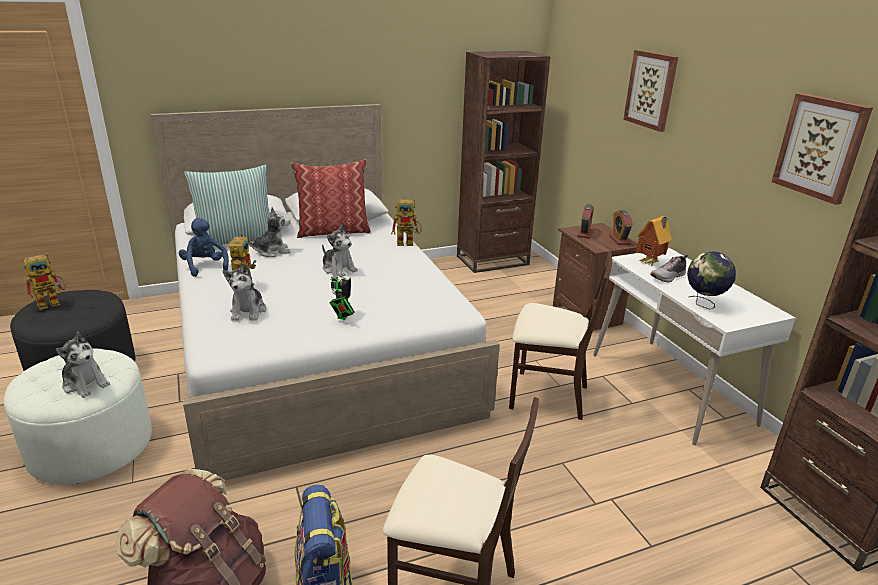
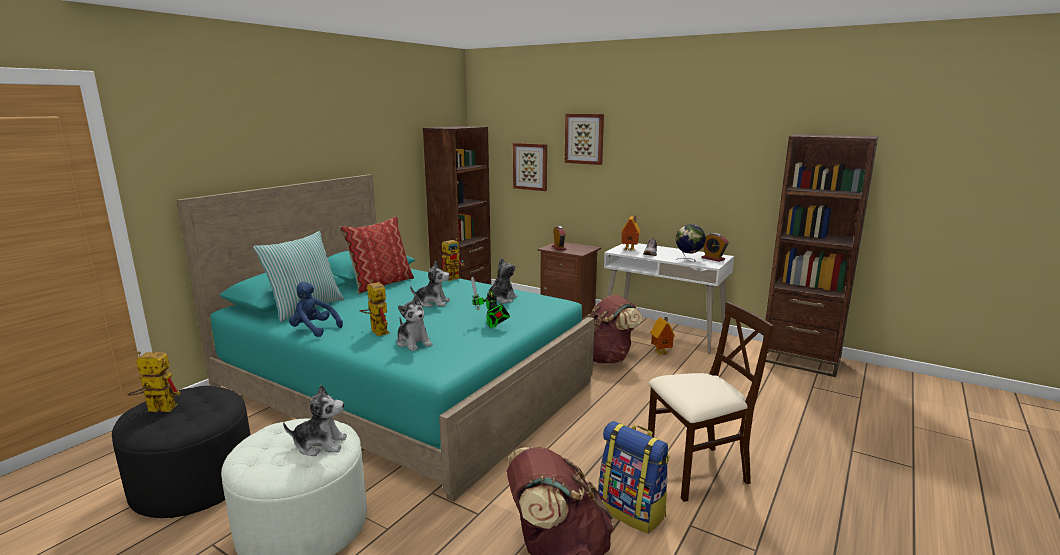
camera: 35 degrees left, 10 degrees down
toy robot [24,253,66,310] -> toy robot turned 105 degrees counterclockwise [127,351,181,412]
white bed [151,104,500,480] -> turquoise bed [176,174,594,501]
plush toy [248,207,291,257] -> plush toy moved to [489,257,517,304]
beige chair [509,251,612,420] -> brown backpack [588,295,643,363]
alarm clock [609,210,633,245] -> alarm clock moved to [701,233,729,262]
picture [772,93,873,205] -> picture moved to [513,143,547,191]
none -> toy house [650,317,675,355]

